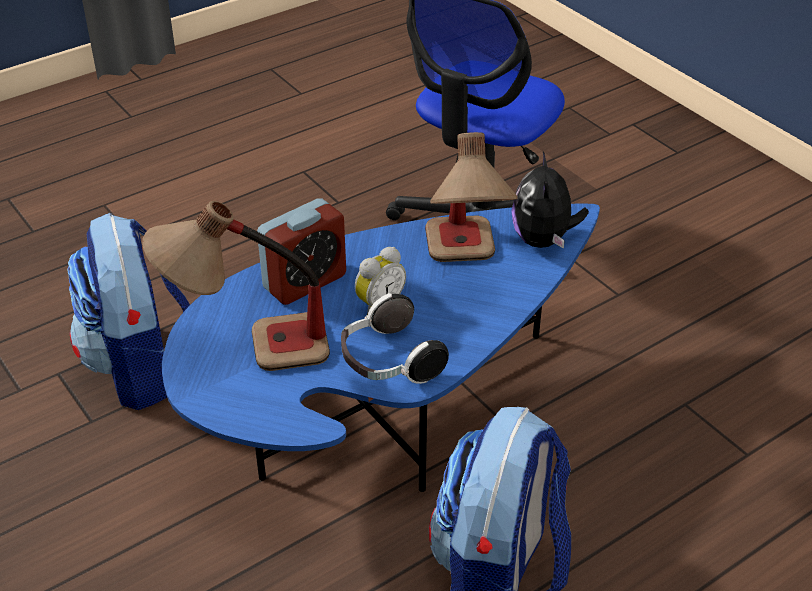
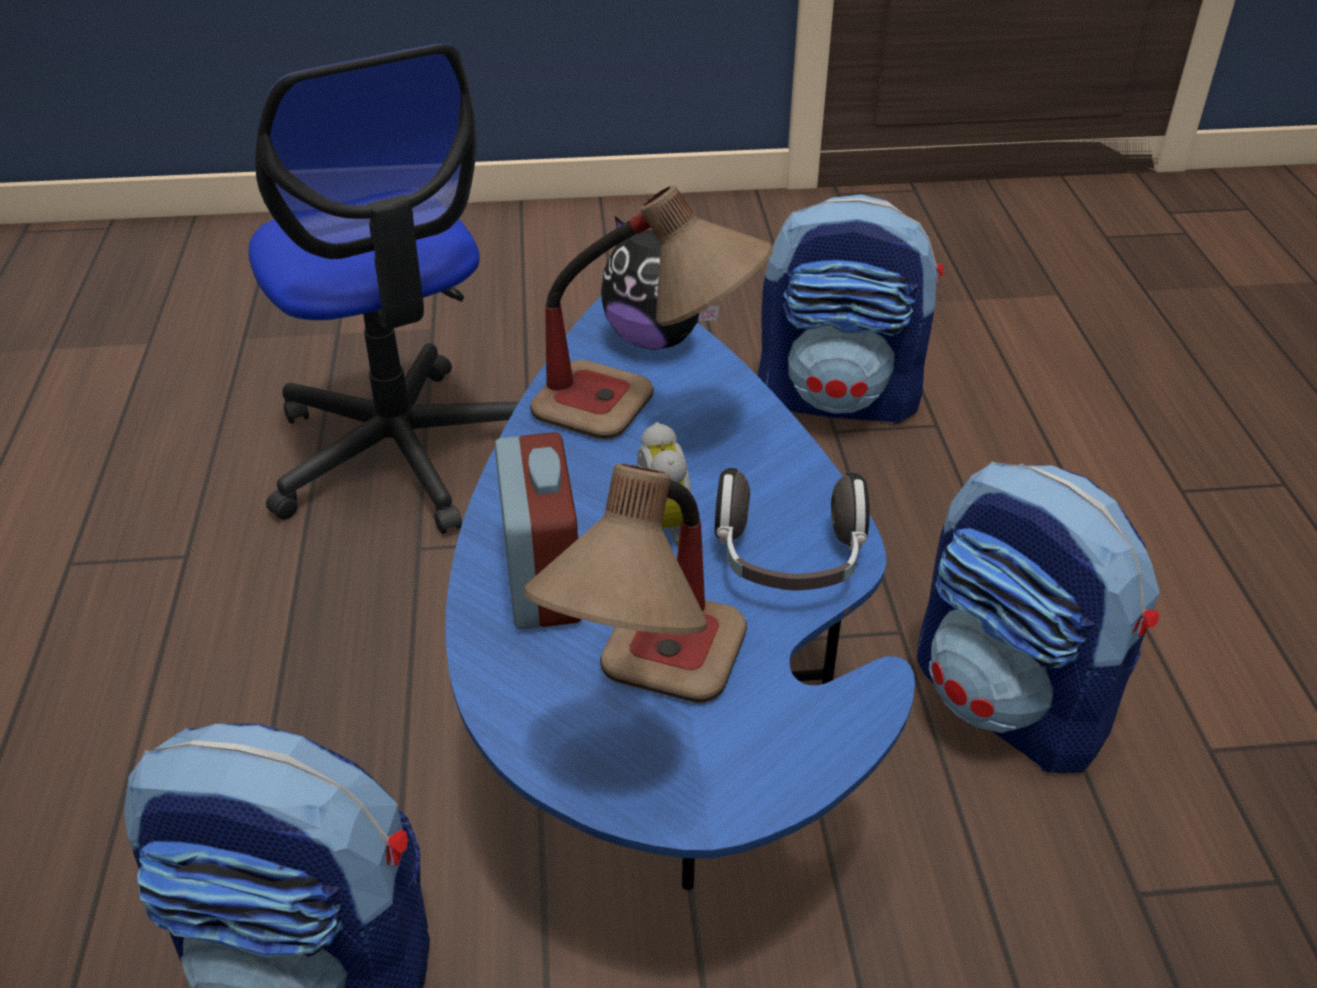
camera: 60 degrees left, 0 degrees up
none -> backpack [758,194,944,424]

